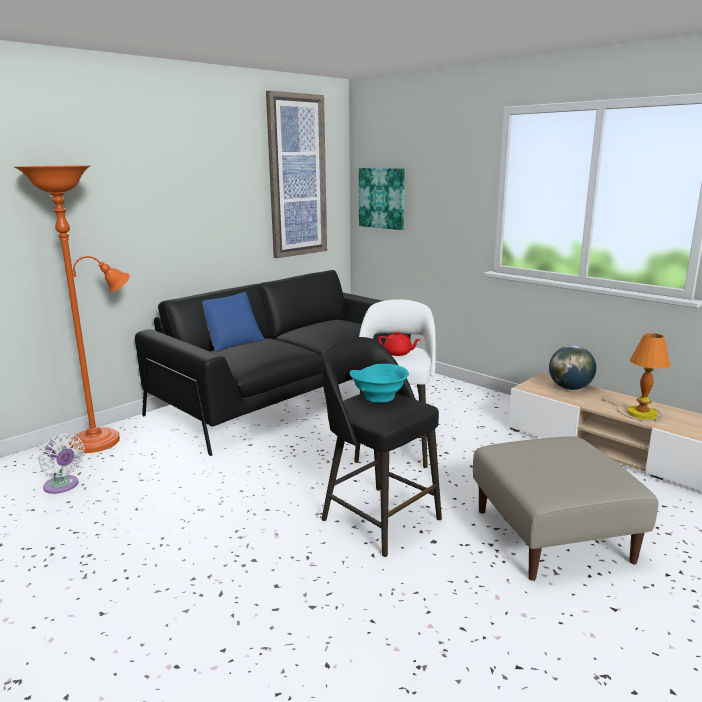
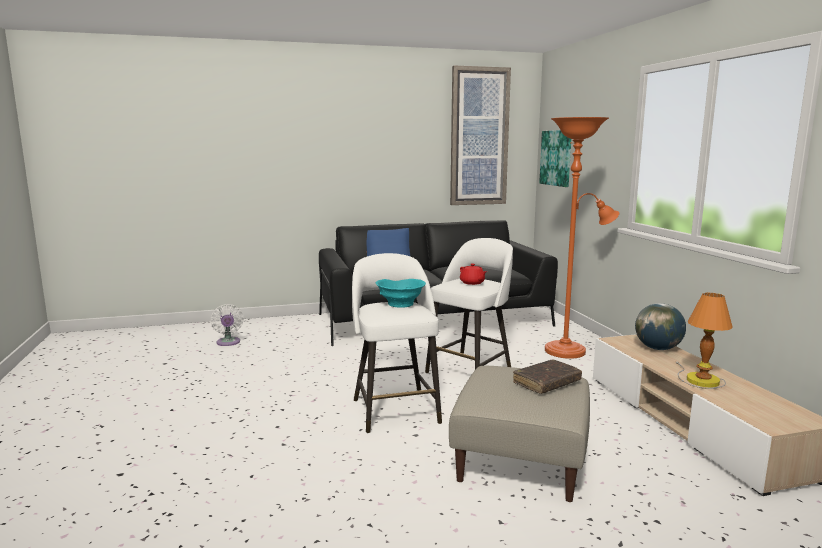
camera: 30 degrees right, 5 degrees down
orange floor lamp [15,166,130,453] -> orange floor lamp moved to [545,117,619,359]
black stool [322,337,442,557] -> white stool [352,253,442,433]
none -> brown book [513,359,582,394]

